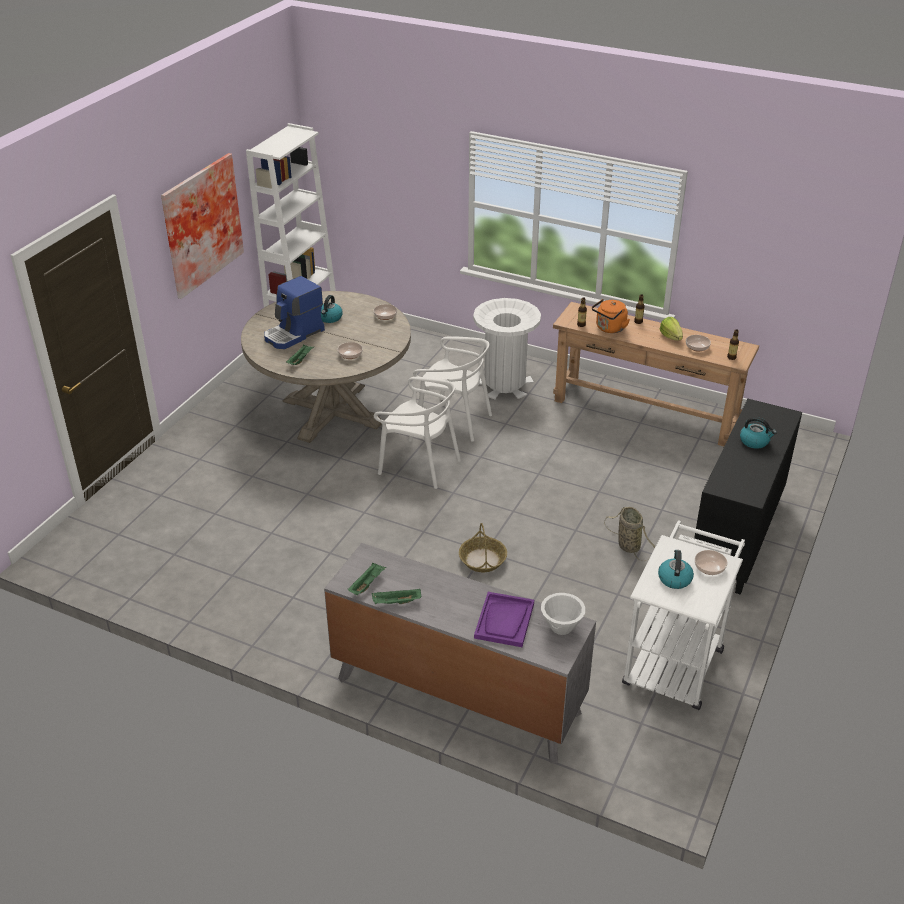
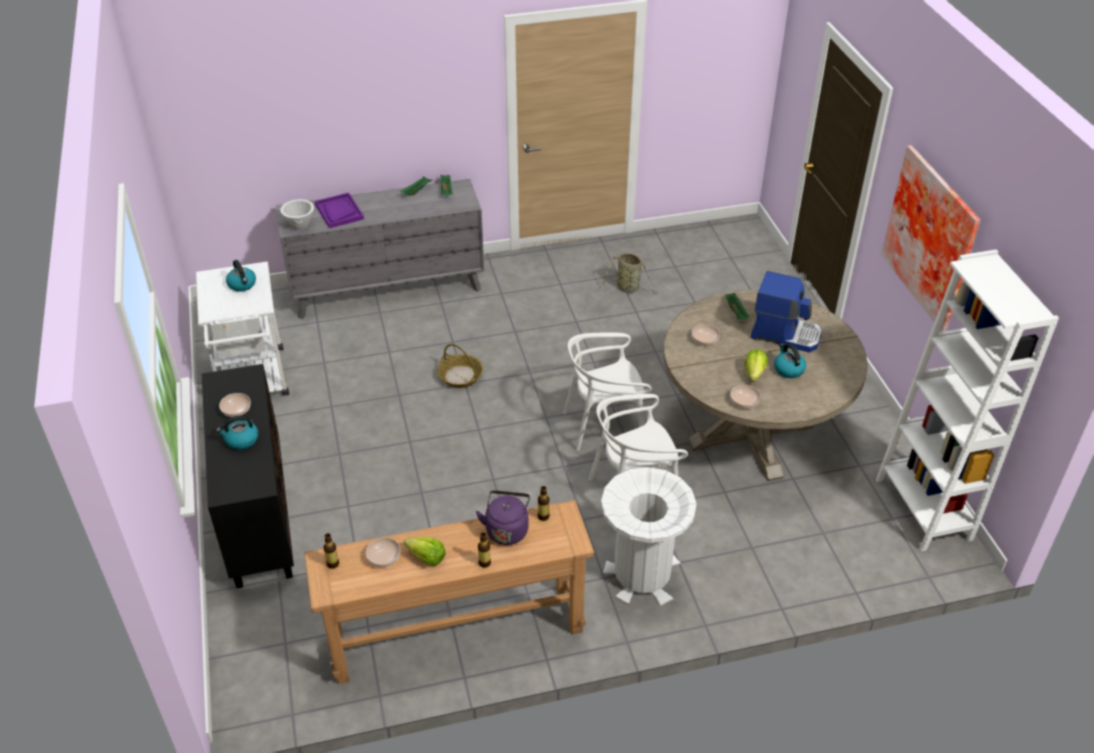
camera: 140 degrees right, 5 degrees up
coffee machine [264,276,325,349] -> coffee machine turned 105 degrees clockwise [751,271,822,353]
orange kettle [592,299,630,333] -> purple kettle [476,490,530,545]
basket [604,507,655,561] -> basket moved to [603,253,662,293]
bowl [695,550,727,575] -> bowl moved to [219,393,251,417]
none -> lettuce [744,349,768,382]

